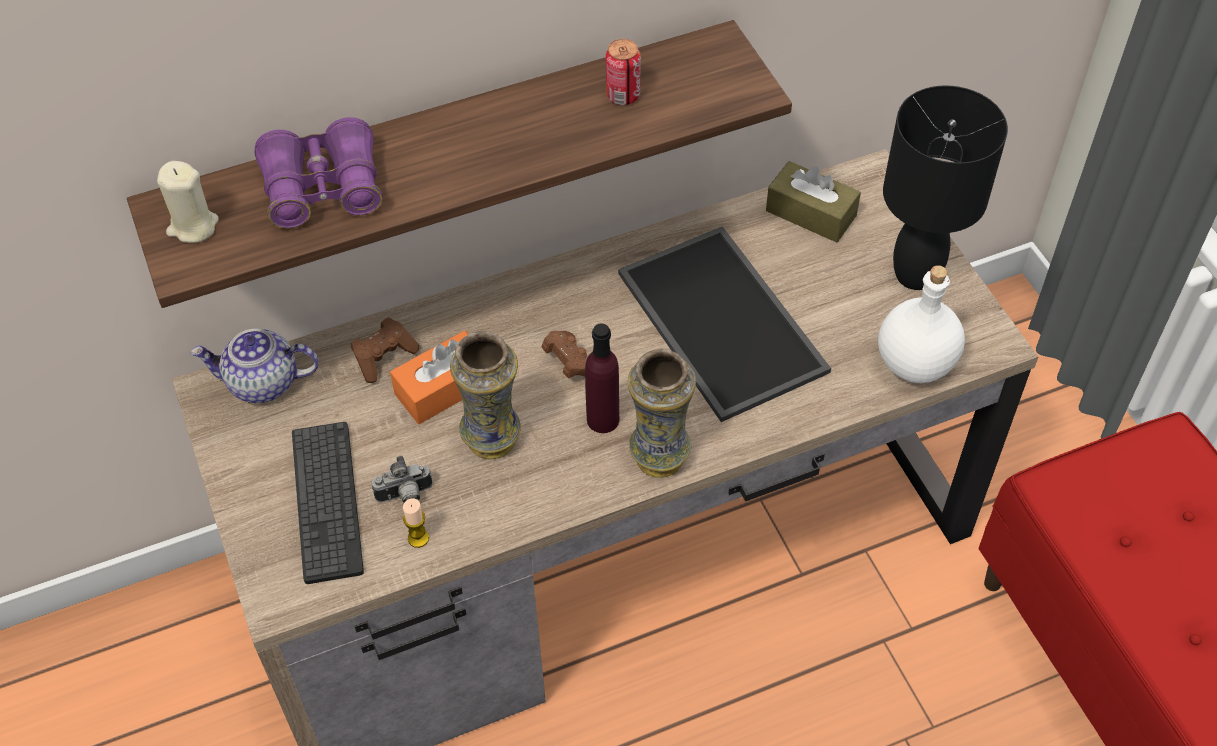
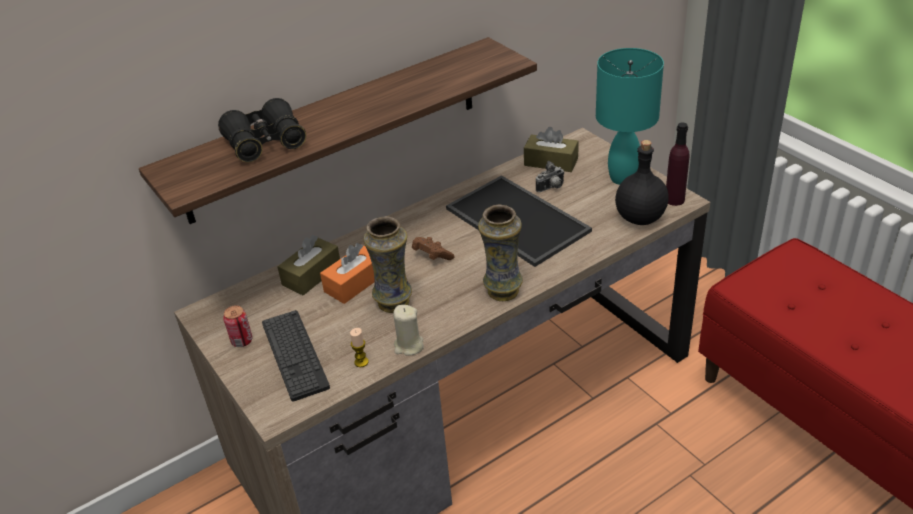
camera: 10 degrees left, 15 degrees down
beige candle [157,161,219,243] -> beige candle moved to [393,305,424,356]
teapot [191,329,319,403] -> none
purple binoculars [254,117,383,229] -> black binoculars [218,98,306,162]
brown game controller [351,318,419,383] -> brown tissue box [277,235,340,296]
camera [371,456,432,503] -> camera moved to [536,161,564,192]
purple bottle [585,323,619,433] -> purple bottle moved to [666,122,689,206]
can [605,39,641,105] -> can moved to [223,306,252,347]
white bottle [878,265,965,383] -> black bottle [615,140,669,225]
black table lamp [883,86,1008,290] -> turquoise table lamp [596,48,664,185]

